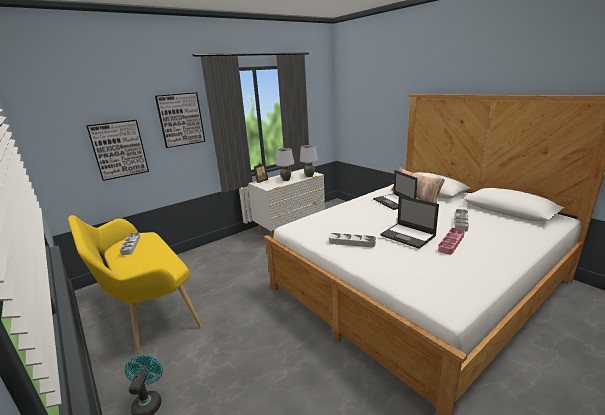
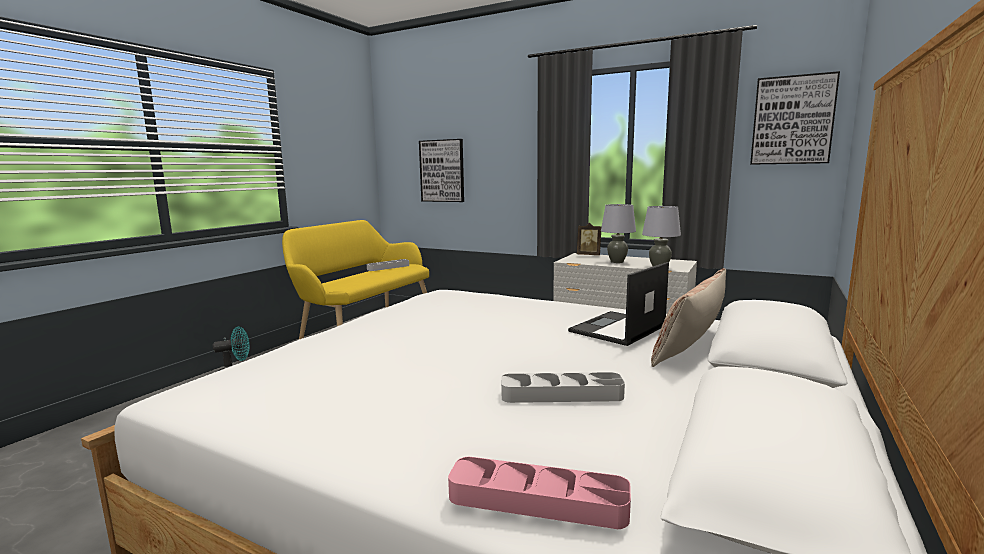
camera: 65 degrees right, 10 degrees down
picture [155,92,205,148] -> picture moved to [750,71,840,165]
grey tray [329,233,376,248] -> none
laptop [380,195,439,249] -> none
pink tray [438,228,465,255] -> pink tray moved to [448,457,631,529]

